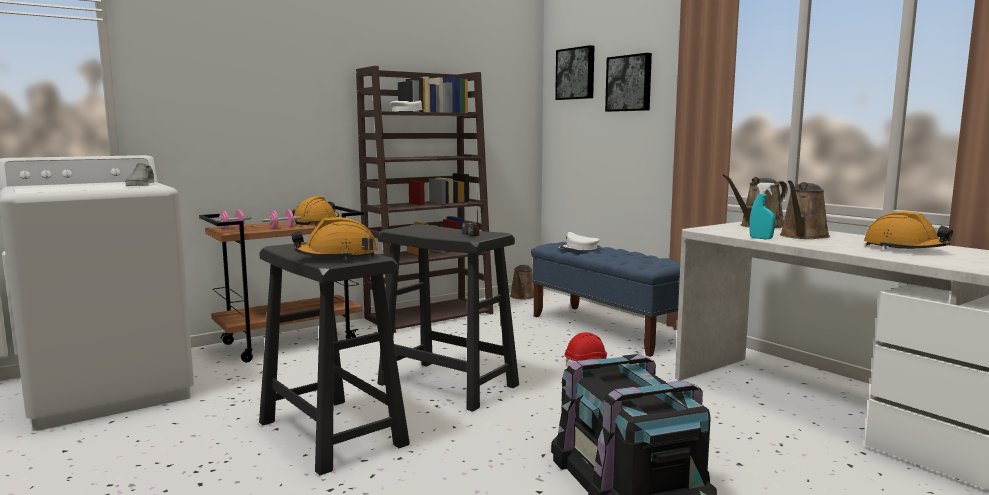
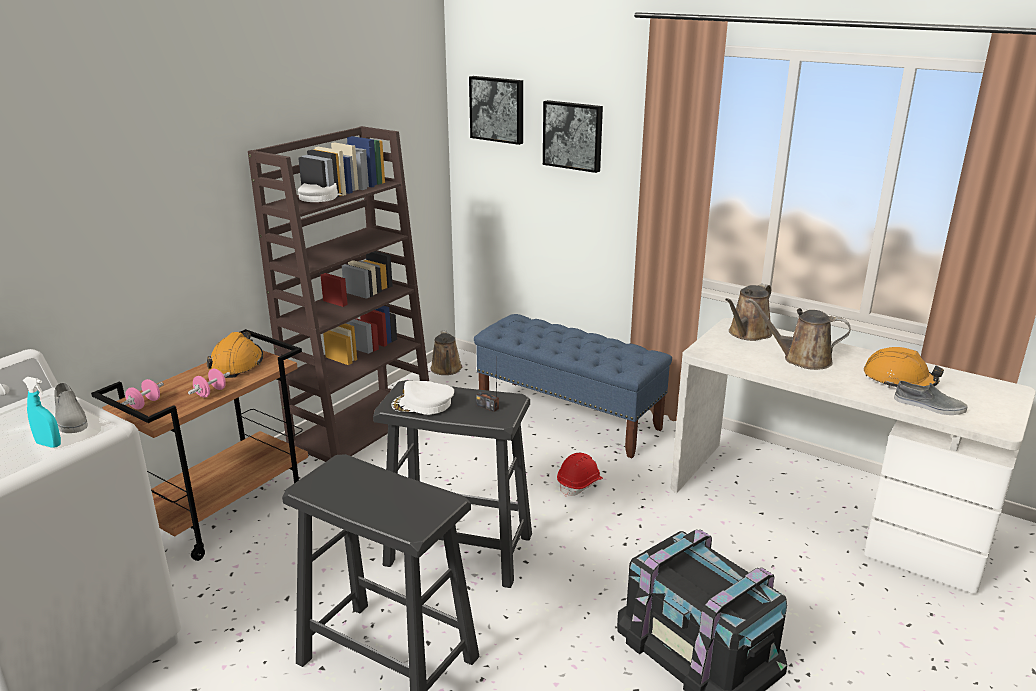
camera: 20 degrees left, 15 degrees up
orange hard hat [291,217,377,260] -> none
white cap [558,232,600,250] -> white cap moved to [391,381,454,415]
turquoise spray bottle [749,183,775,239] -> turquoise spray bottle moved to [23,377,61,448]
brown watering can [780,180,830,239] -> brown watering can turned 90 degrees clockwise [748,298,851,370]
none -> grey shoe [894,381,968,415]

